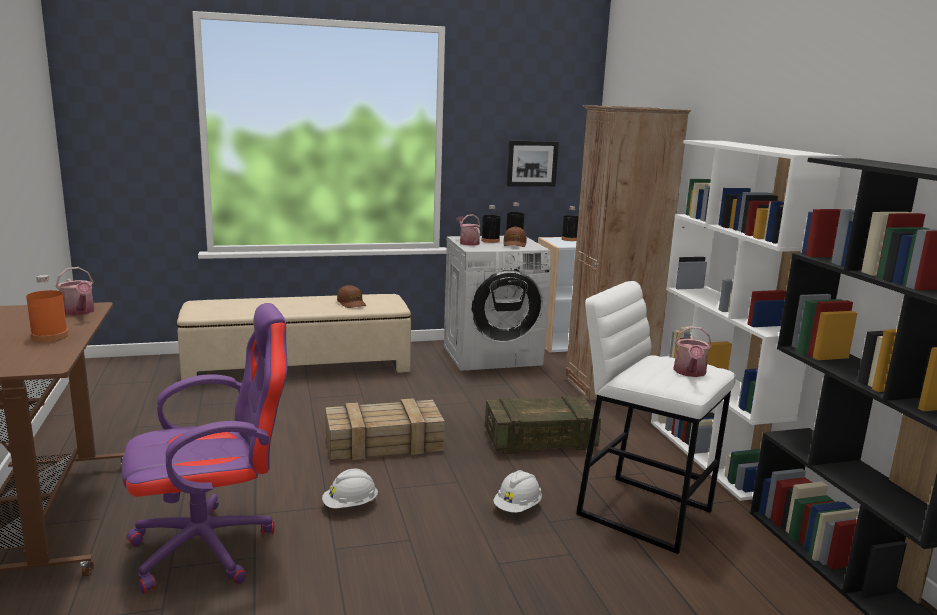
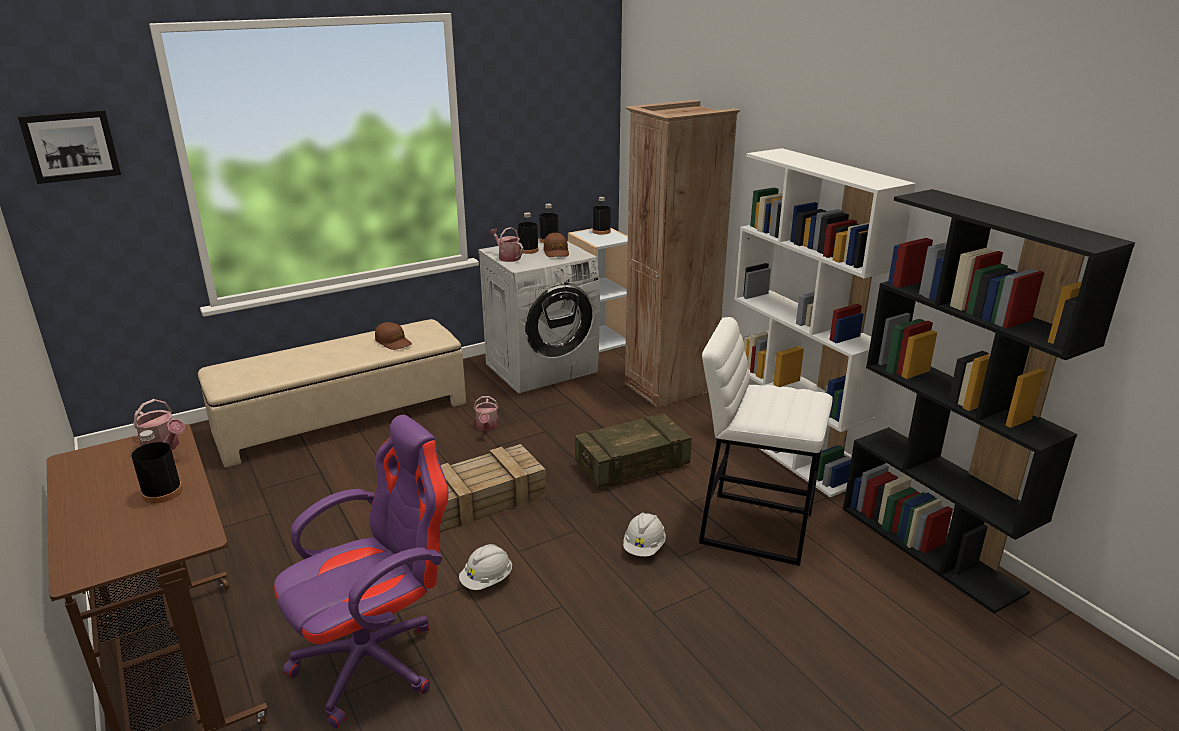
camera: 15 degrees left, 10 degrees up
orange bottle [26,275,68,342] -> black bottle [131,430,182,504]
picture [506,140,559,186] -> picture moved to [18,110,121,184]
watering can [673,326,712,377] -> watering can moved to [474,396,499,431]

